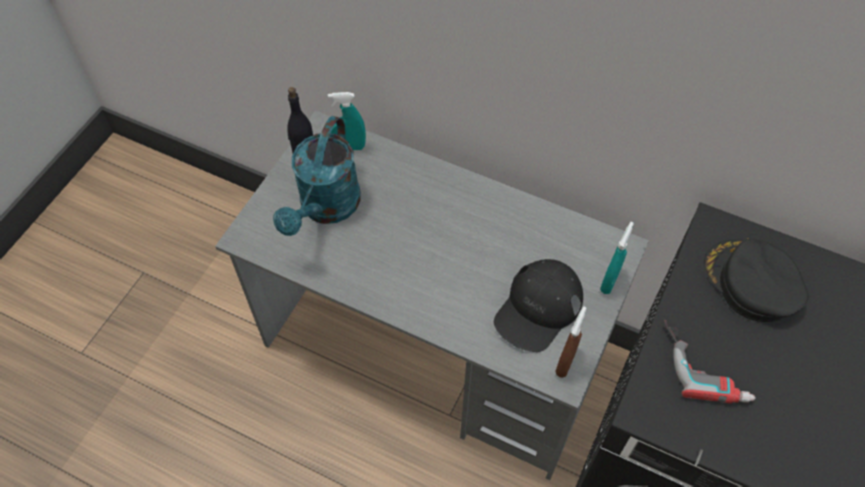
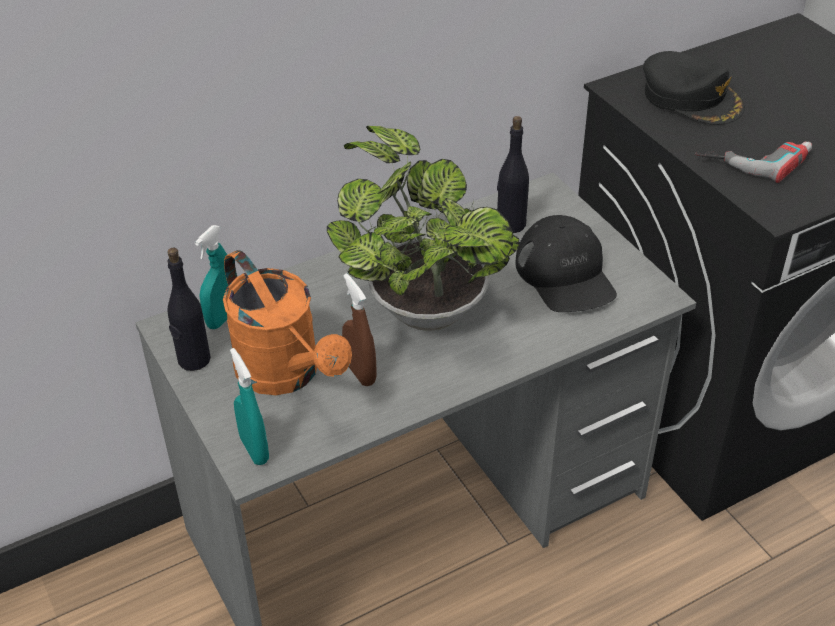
camera: 55 degrees left, 15 degrees down
turquoise watering can [273,116,361,236] -> orange watering can [223,250,352,395]
brown spray bottle [555,307,586,378] -> brown spray bottle moved to [342,273,376,386]
turquoise spray bottle [600,222,634,294] -> turquoise spray bottle moved to [230,348,269,465]
black cap [704,238,809,322] -> black cap turned 135 degrees counterclockwise [643,51,745,125]
none -> potted plant [327,126,520,331]
none -> black bottle [497,116,529,233]

